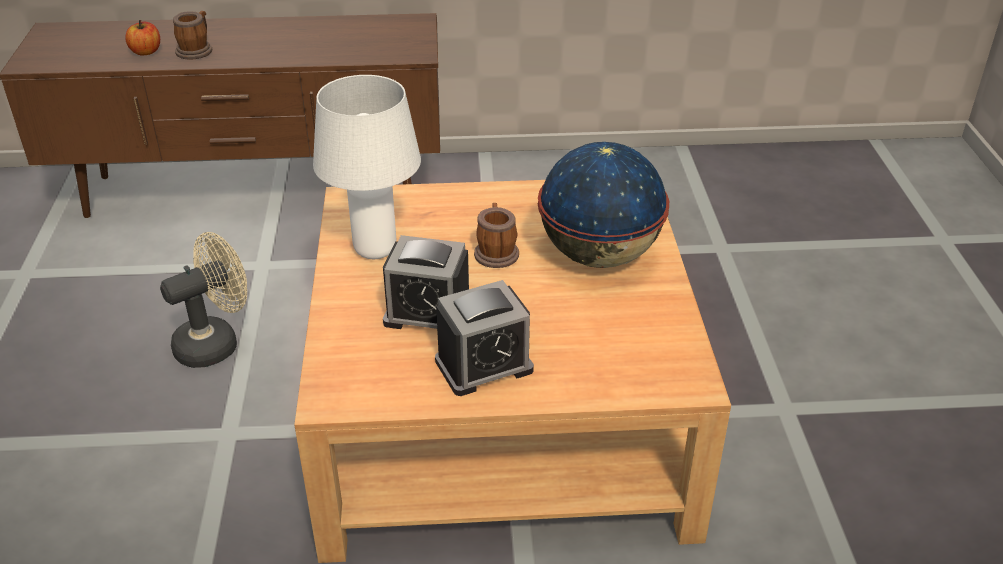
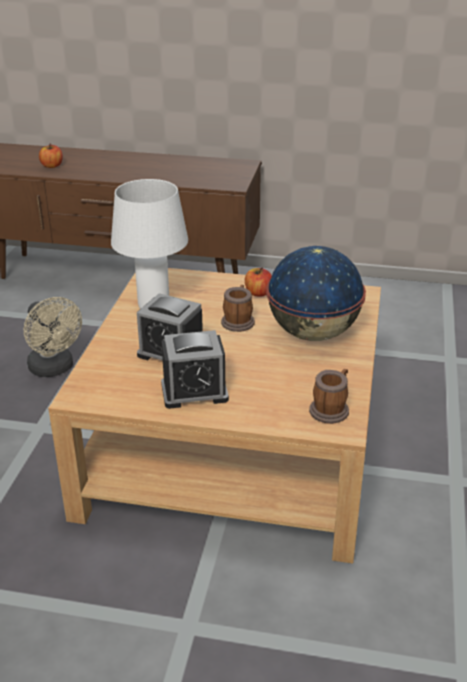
camera: 15 degrees right, 5 degrees down
beige fan [160,232,247,368] -> beige fan turned 75 degrees clockwise [24,297,82,377]
mug [173,11,212,60] -> mug moved to [309,369,349,424]
none -> apple [245,267,272,296]

